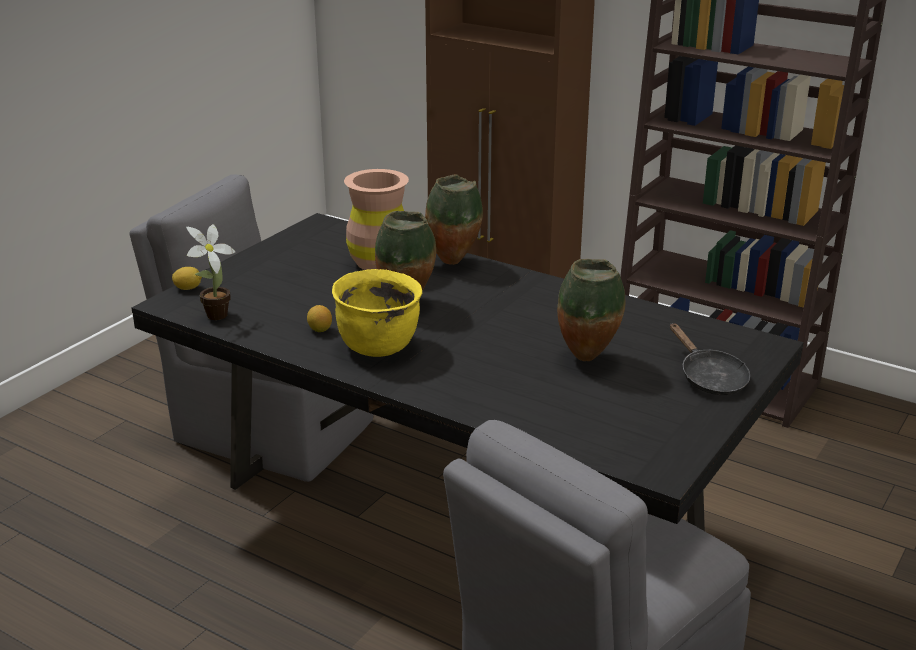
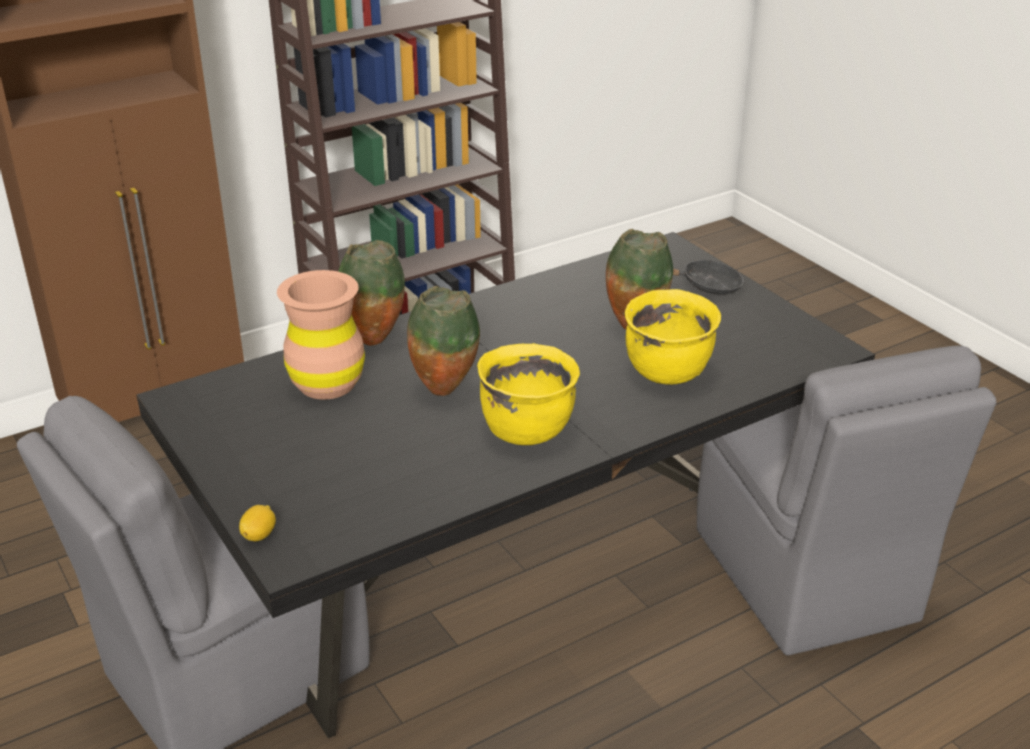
camera: 65 degrees left, 5 degrees up
potted plant [186,224,236,320] -> none
lemon [307,305,332,332] -> none
none -> yellow cooking pot [625,289,721,385]

